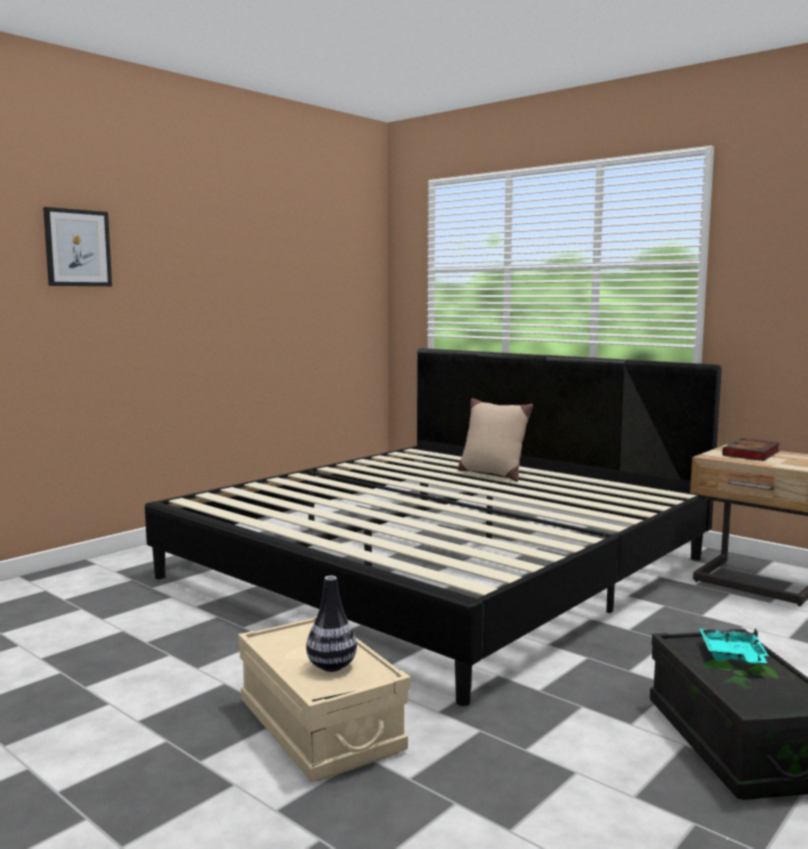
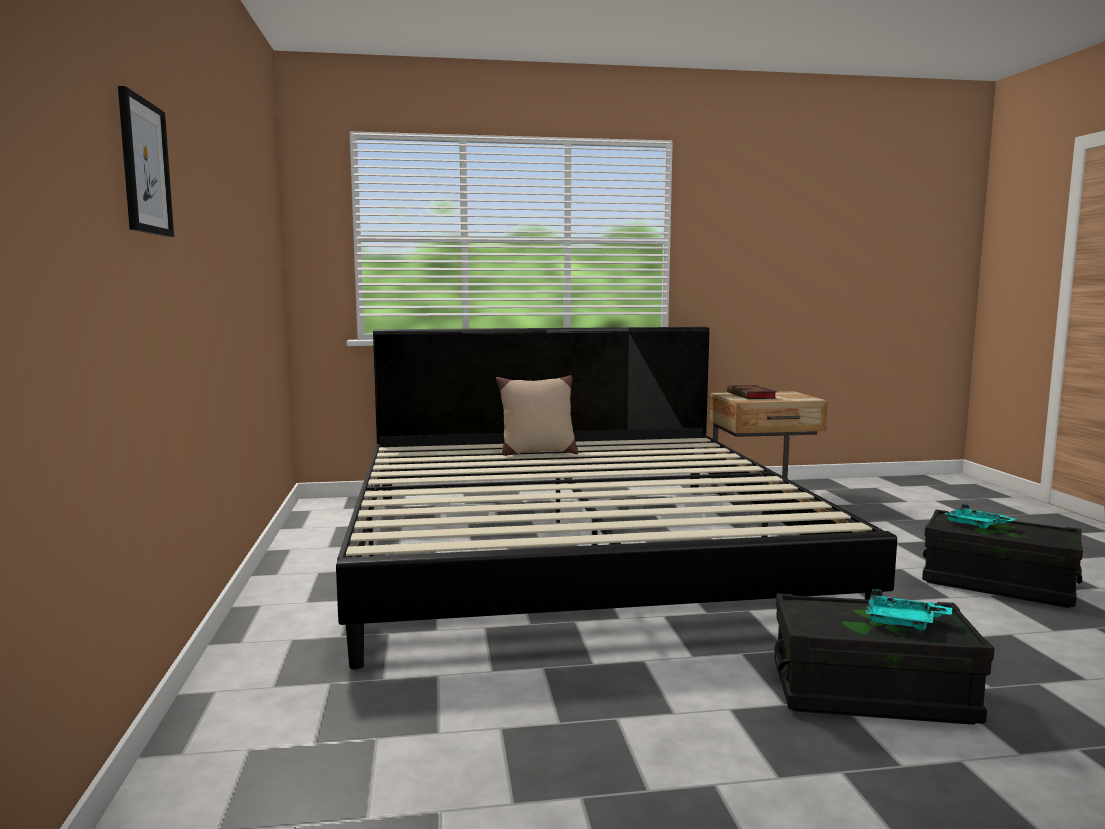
camera: 50 degrees left, 0 degrees up
beige storage box [238,617,411,782] -> black storage box [774,593,995,725]
vase [306,576,357,672] -> turquoise tray [865,589,952,631]

